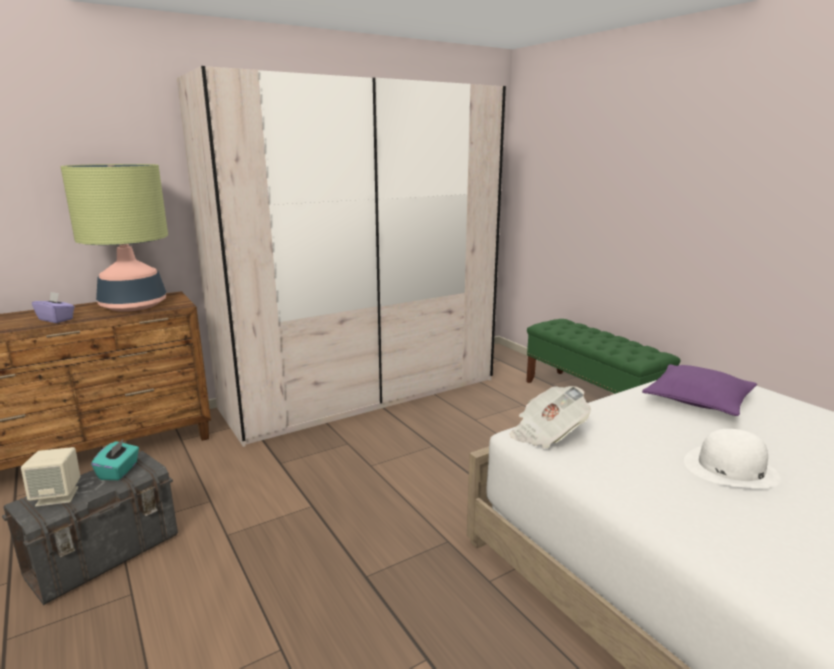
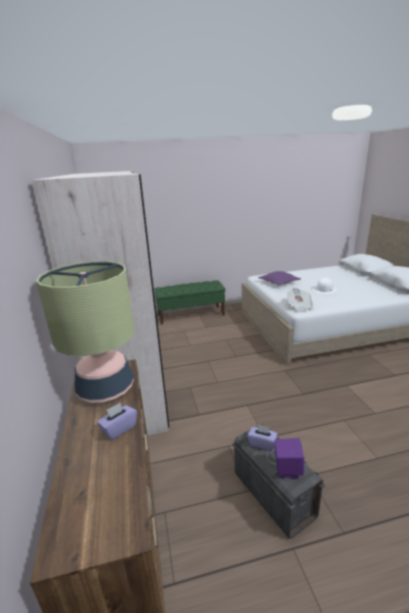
camera: 70 degrees left, 5 degrees up
beige speaker [21,447,80,507] -> purple speaker [275,438,304,479]
turquoise tissue box [91,439,139,480] -> purple tissue box [248,424,278,451]

